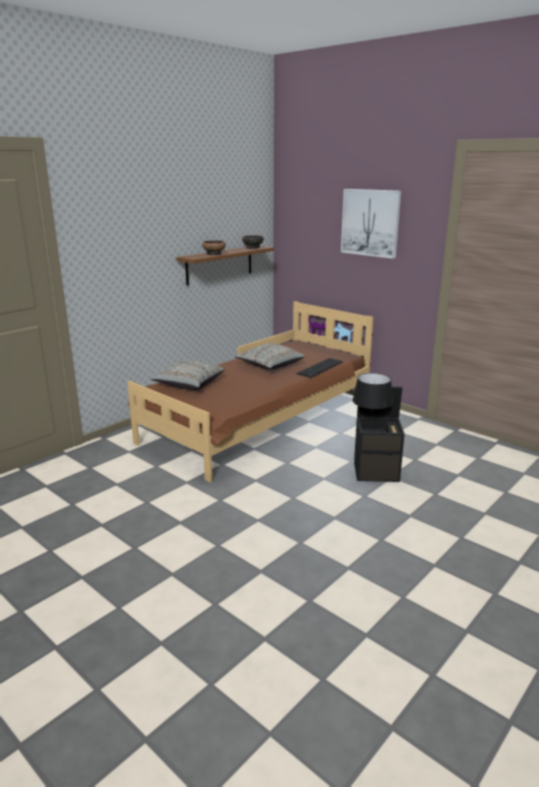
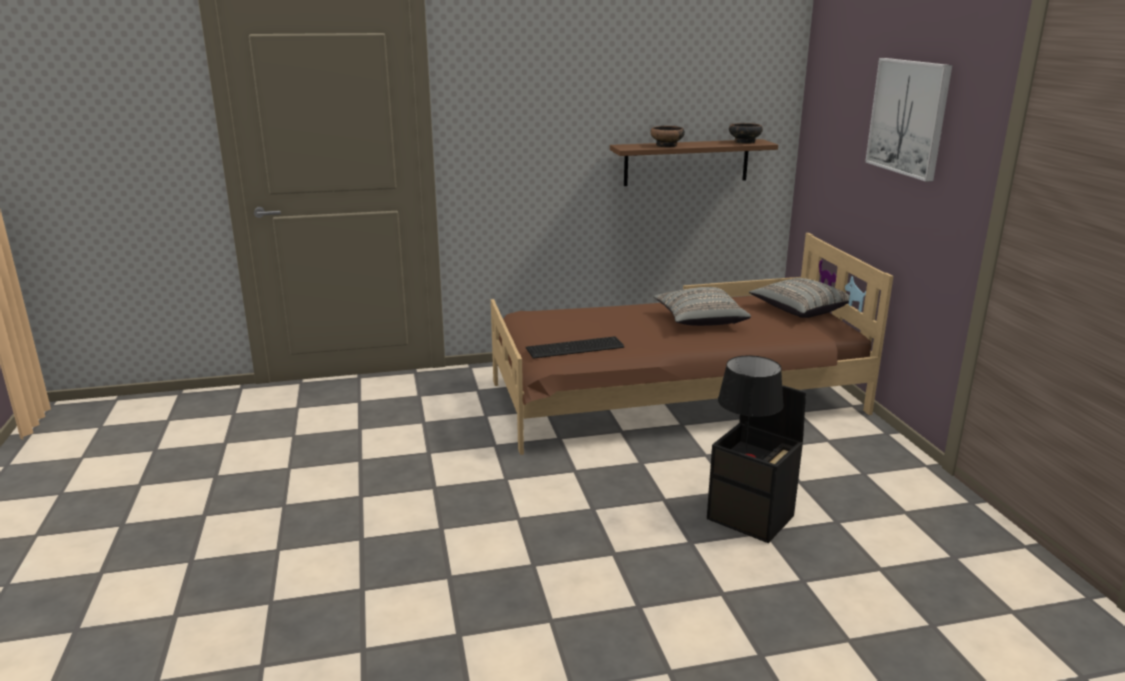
camera: 35 degrees right, 0 degrees up
grey pillow [150,361,225,390] -> grey pillow moved to [749,278,850,318]
keyboard [296,358,343,378] -> keyboard moved to [526,336,624,359]

